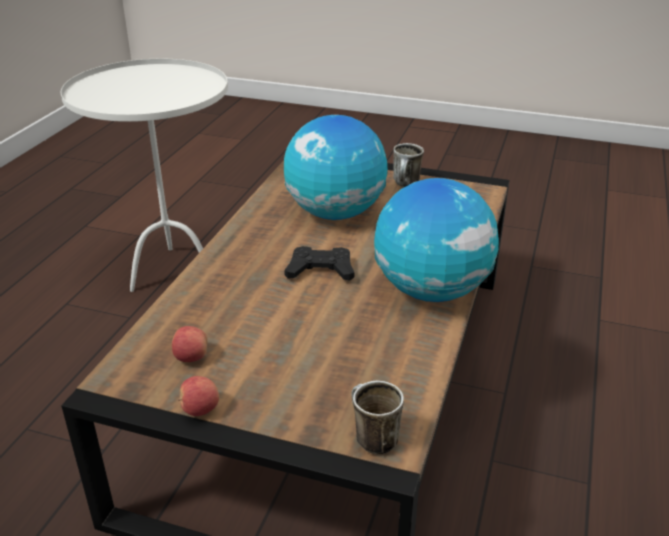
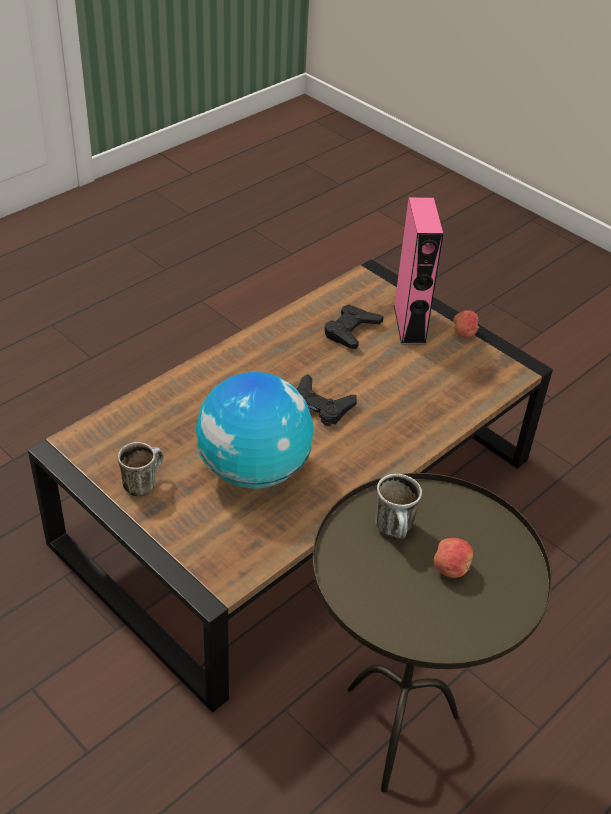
camera: 155 degrees left, 10 degrees up
white side table [61,59,228,292] -> brown side table [312,473,552,793]
apple [172,326,207,362] -> apple moved to [434,538,473,578]
mug [352,381,404,454] -> mug moved to [375,474,422,539]
globe [374,178,499,302] -> none
none -> black game controller [324,304,383,349]
none -> pink speaker [394,197,443,344]

